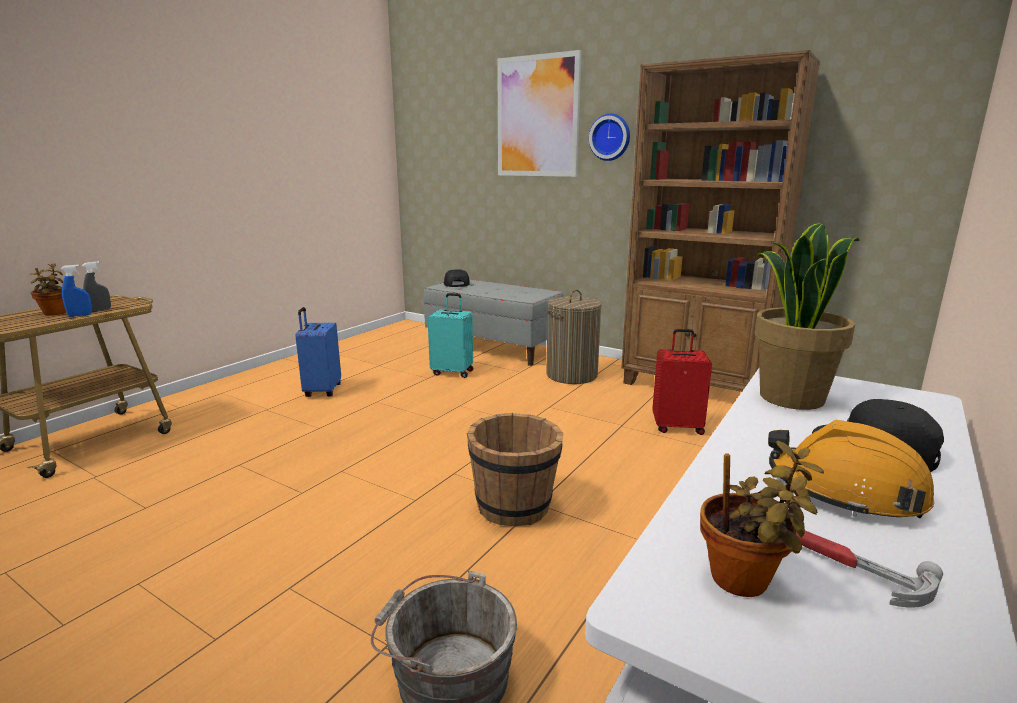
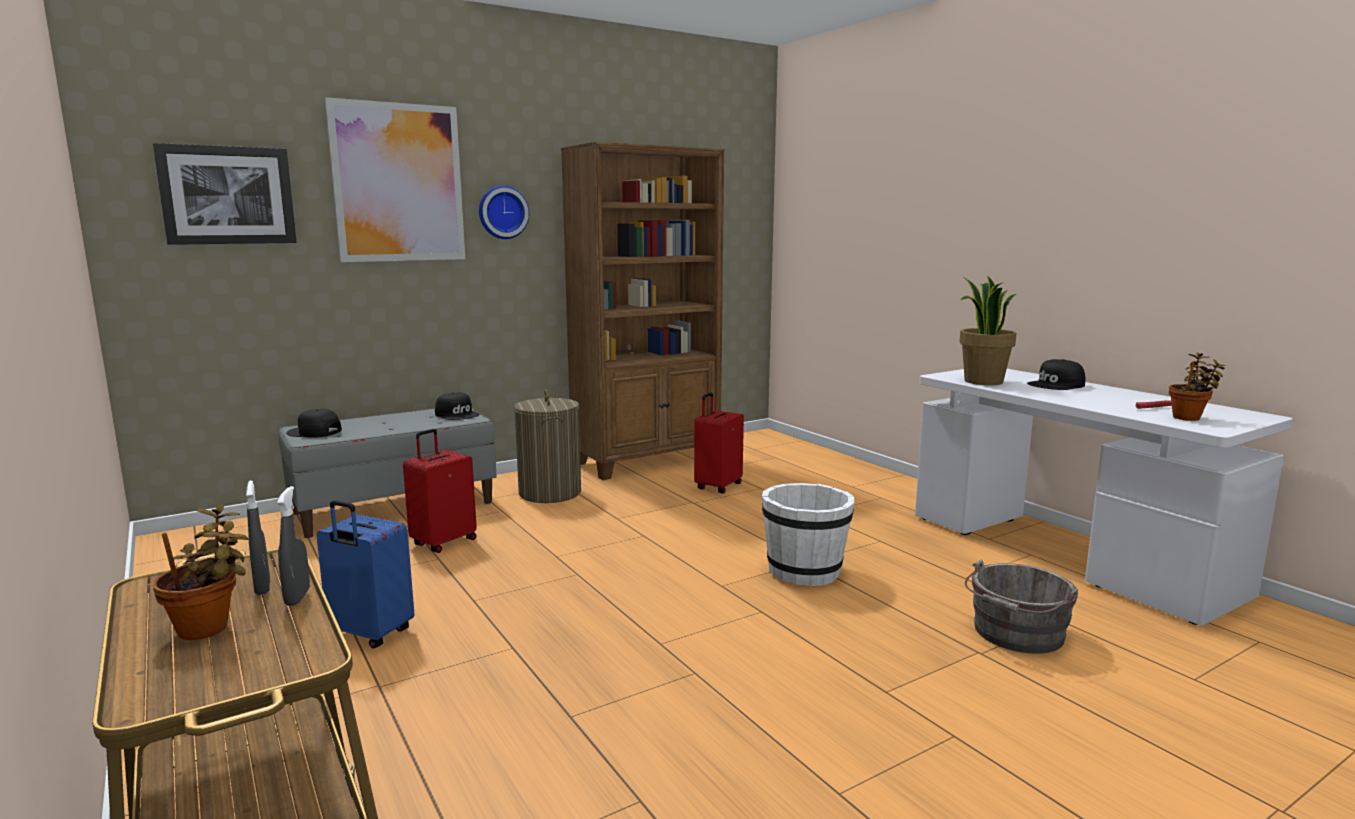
camera: 65 degrees left, 5 degrees down
blue spray bottle [61,265,92,317] -> grey spray bottle [277,486,310,606]
turquoise suitcase [428,293,474,378] -> red suitcase [403,429,477,553]
brown bucket [467,413,563,526] -> white bucket [762,483,854,586]
orange hard hat [768,420,934,518] -> none
none -> picture [153,143,297,245]
none -> black cap [435,392,479,420]

